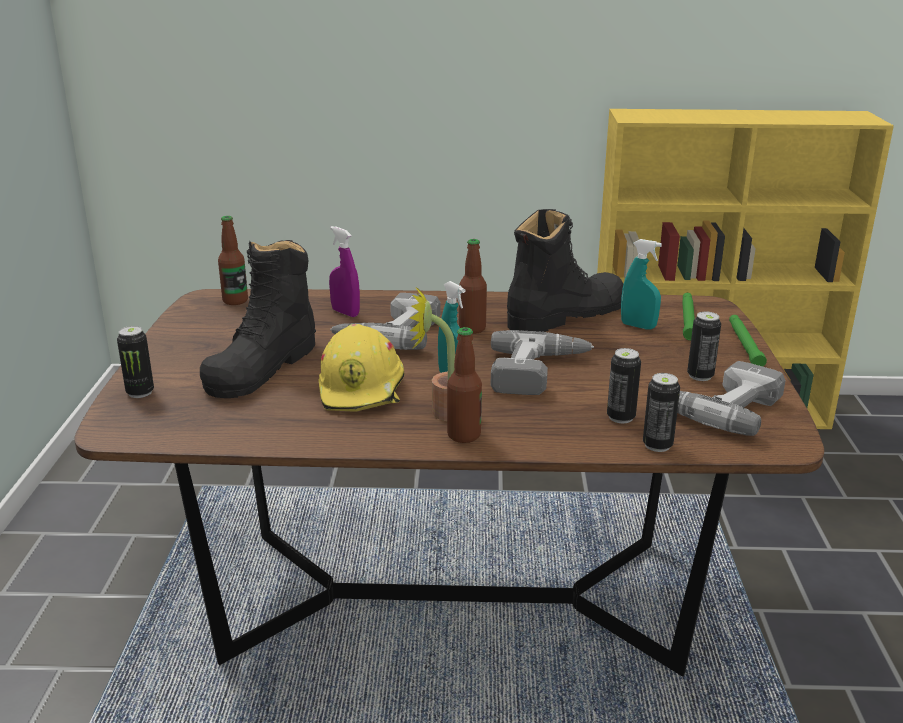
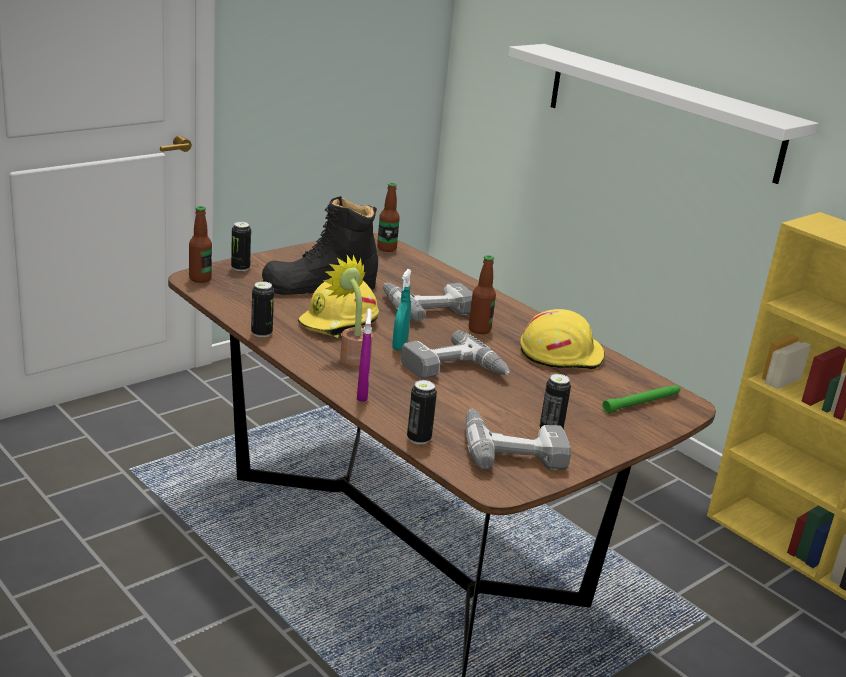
camera: 45 degrees right, 0 degrees up
purple spray bottle [329,226,360,317] -> purple spray bottle moved to [357,308,372,402]
bottle [447,327,482,443] -> bottle moved to [189,206,212,283]
black boot [507,209,623,332] -> yellow hard hat [520,309,605,370]
can [607,348,641,423] -> can moved to [251,281,274,337]
turquoise spray bottle [621,239,662,329] -> none
green flashlight [729,315,767,367] -> none
none -> white shelf [508,44,818,184]

